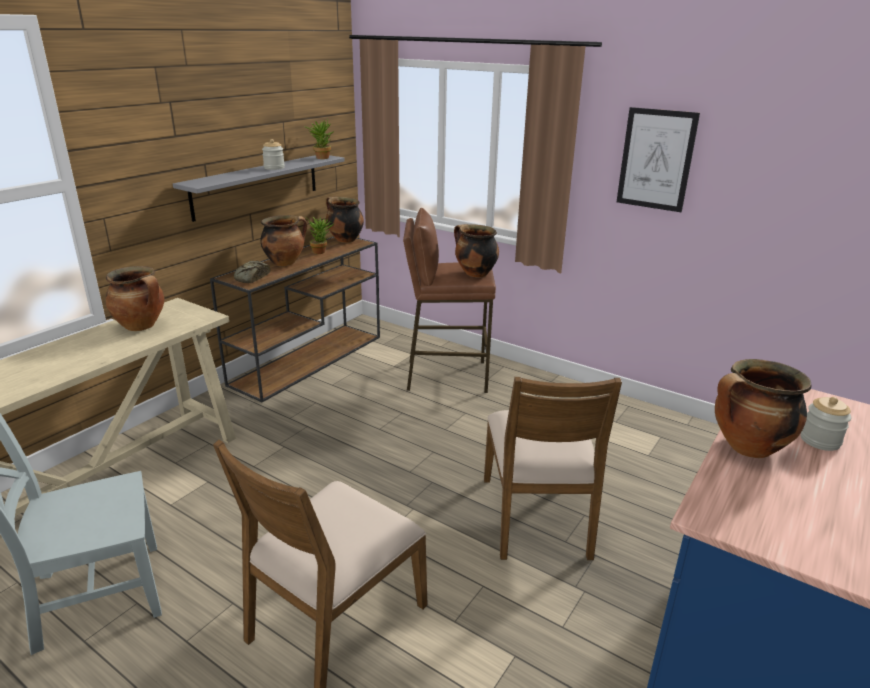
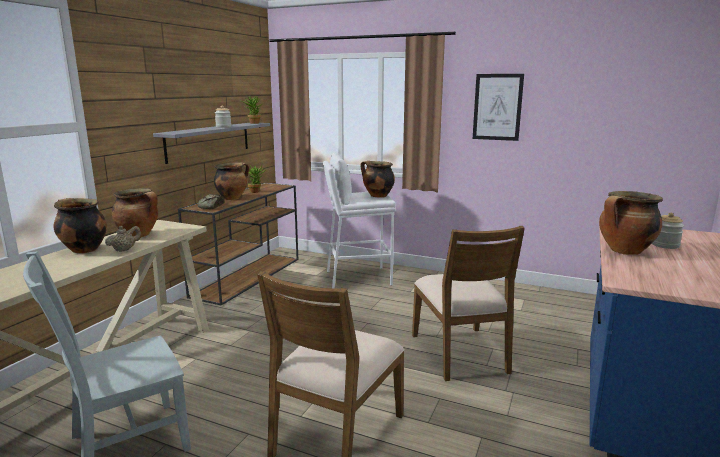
camera: 10 degrees left, 10 degrees down
cooking pot [326,197,364,243] -> cooking pot moved to [54,198,107,253]
brown stool [403,208,496,393] -> white stool [323,153,396,288]
none -> beige teapot [105,226,141,252]

